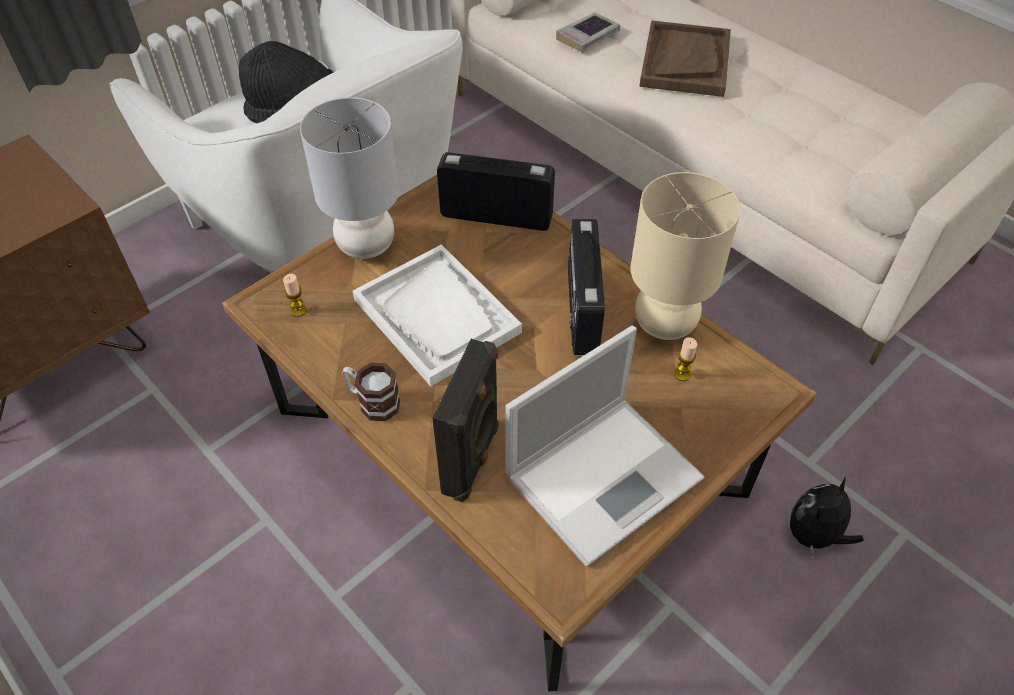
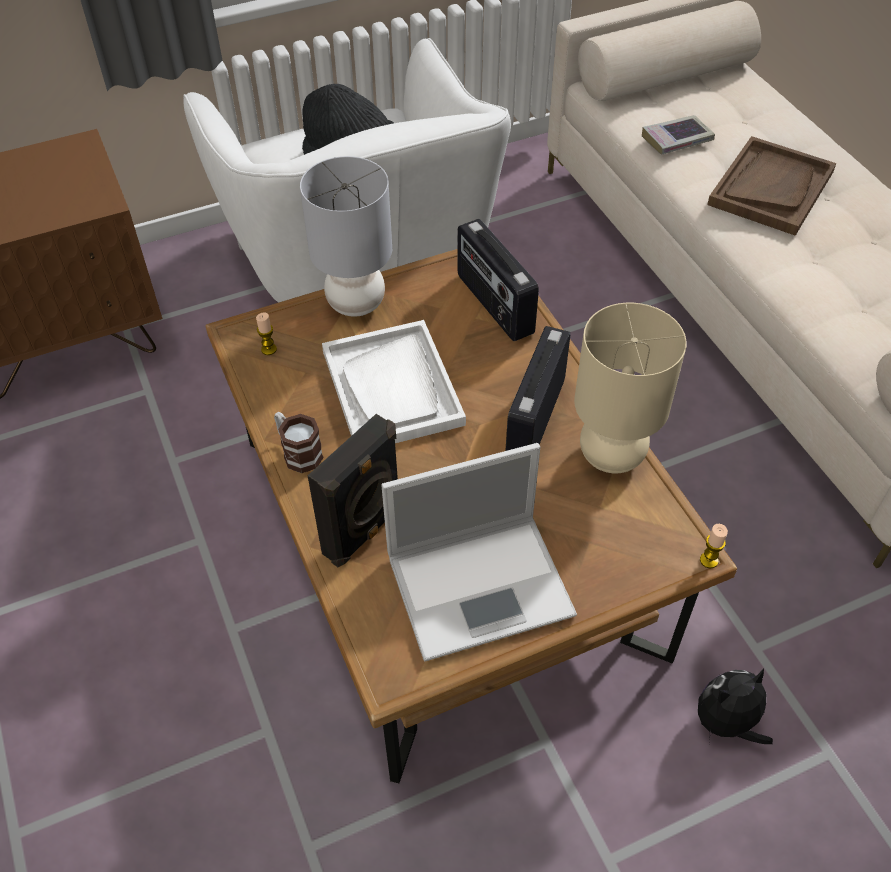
camera: 20 degrees right, 0 degrees up
radio [437,152,555,231] -> radio turned 150 degrees counterclockwise [457,219,539,341]
candle [674,337,697,381] -> candle moved to [700,524,728,568]

